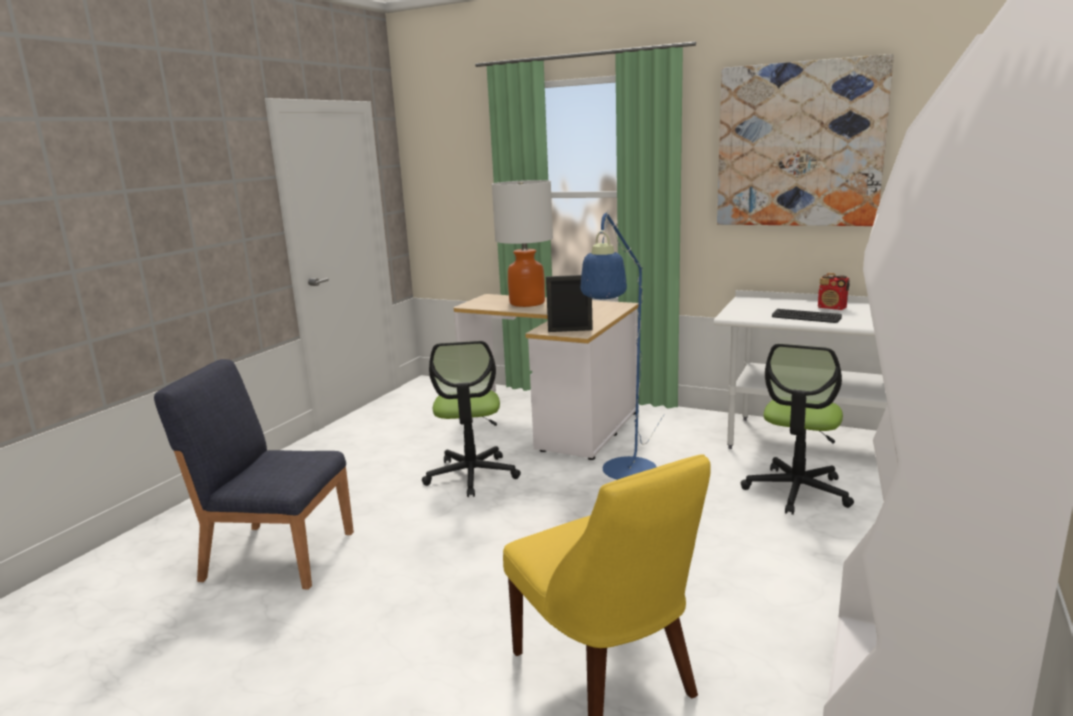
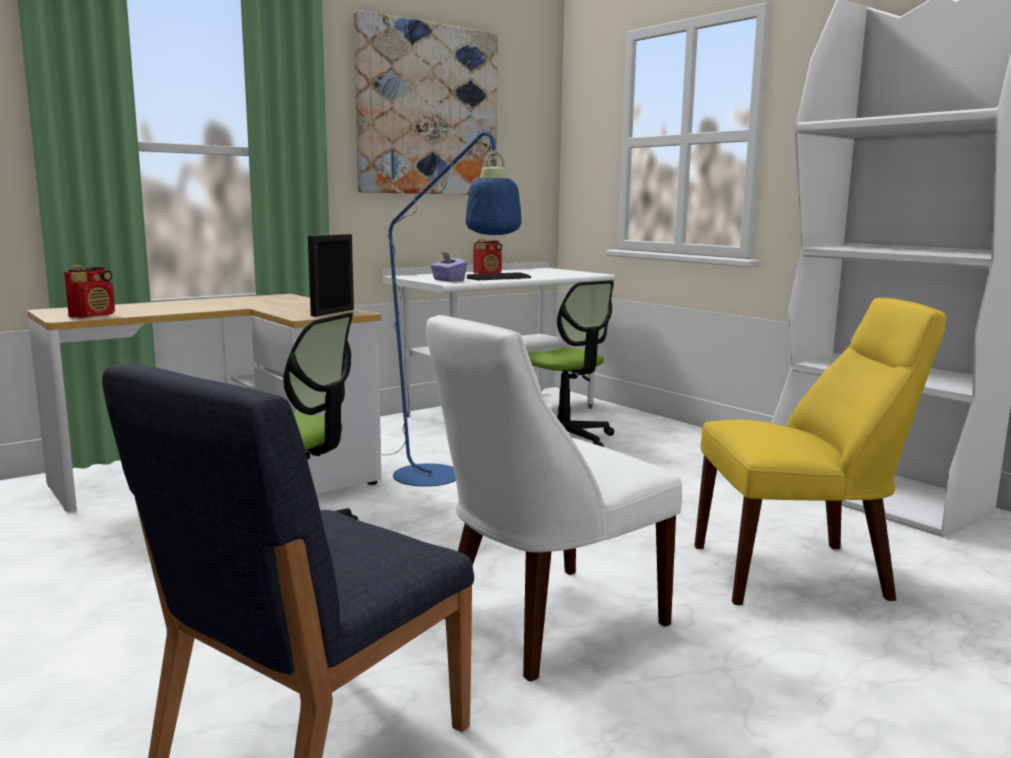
camera: 65 degrees left, 5 degrees down
table lamp [492,180,553,307] -> none
none -> radio [64,265,115,318]
none -> white chair [426,315,682,681]
none -> purple tissue box [430,252,467,282]

